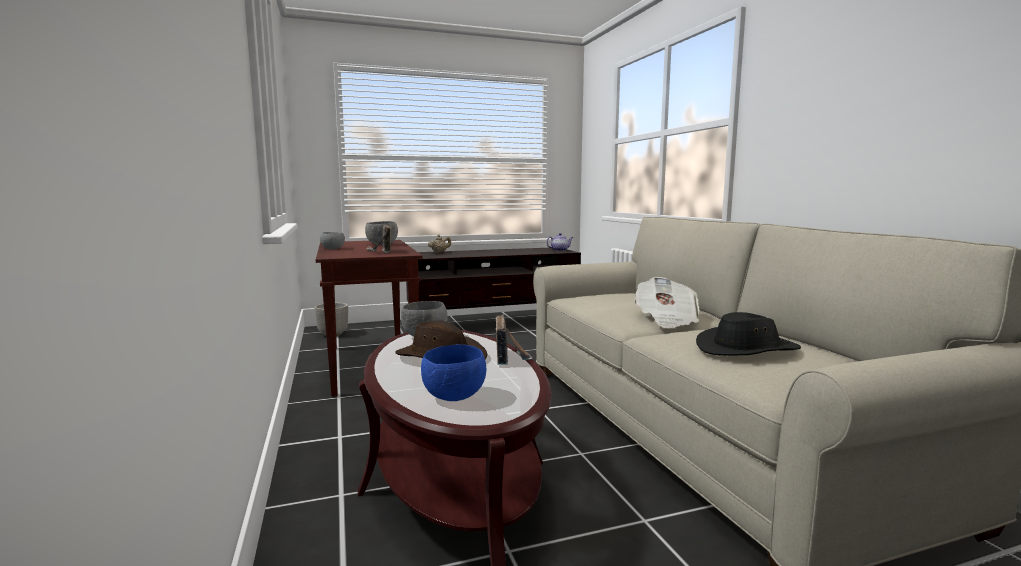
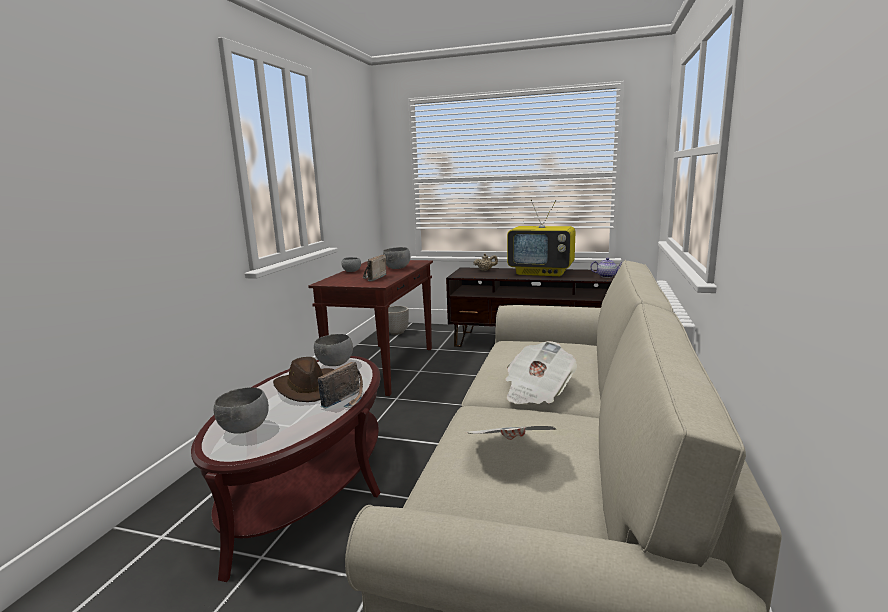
camera: 35 degrees right, 5 degrees up
blue bowl [421,345,486,401] -> grey bowl [213,387,269,434]
black hat [696,312,801,355] -> newspaper [467,426,556,440]
none -> television [507,200,575,276]

